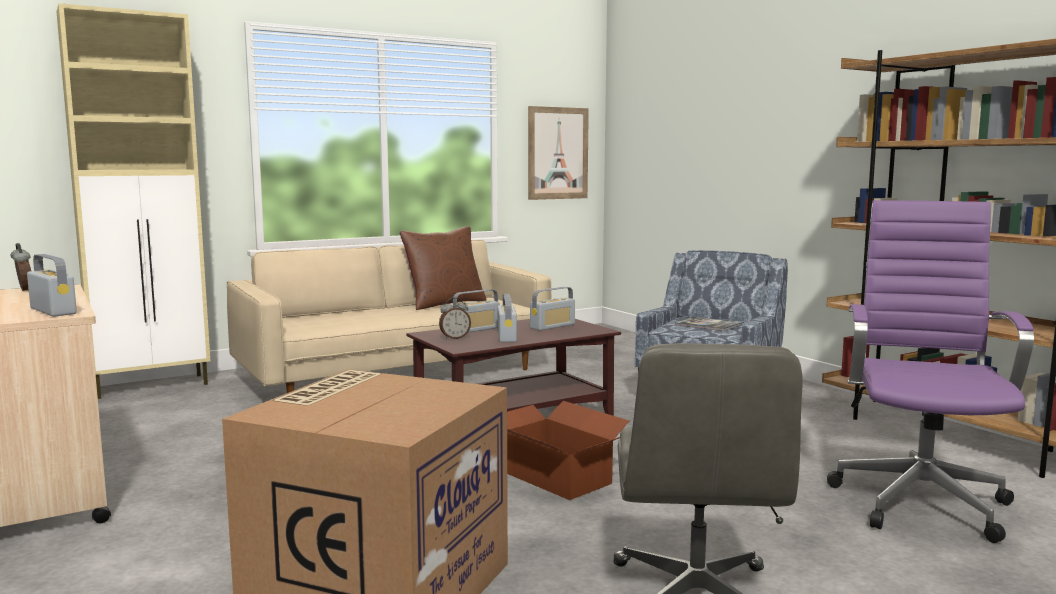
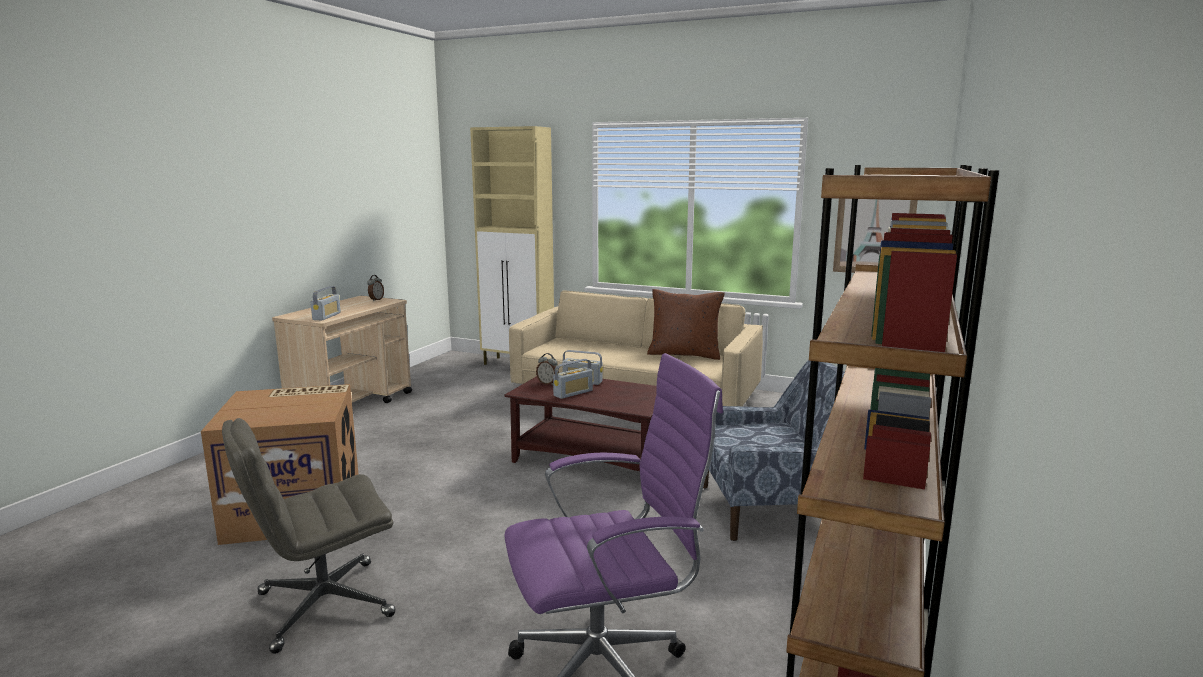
camera: 55 degrees right, 5 degrees up
cardboard box [507,401,629,500] -> none
radio [530,287,575,331] -> none
book [674,317,742,331] -> none

